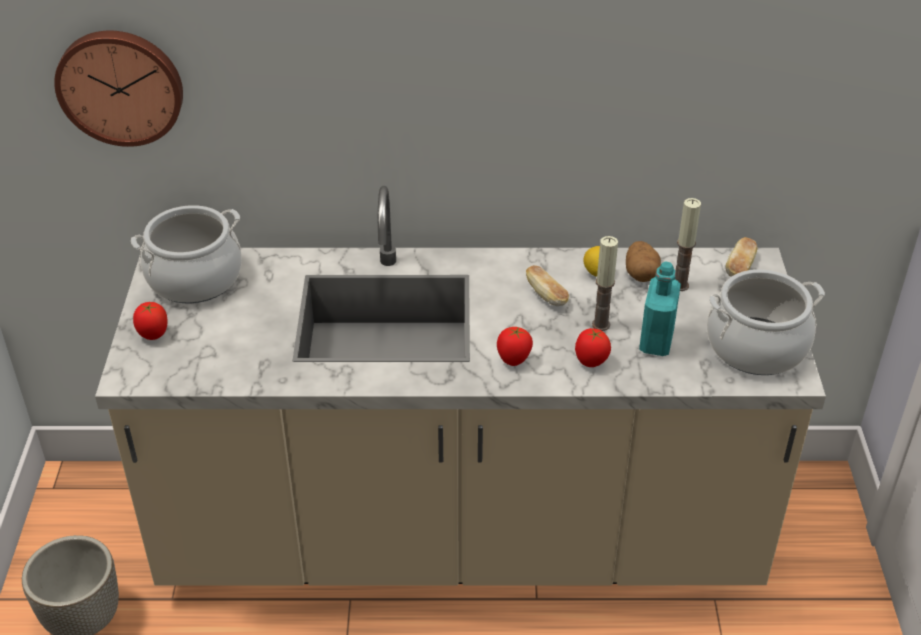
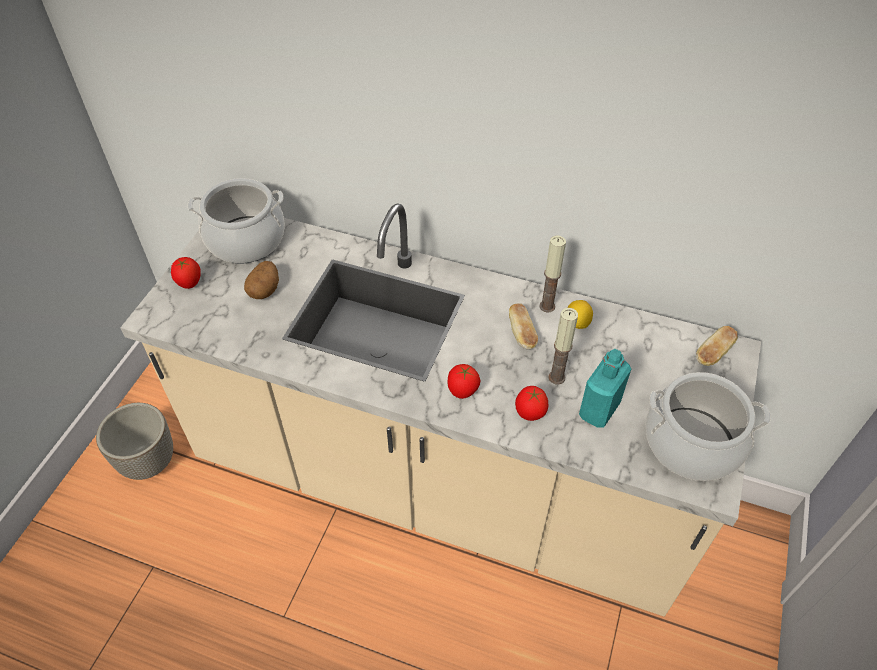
camera: 20 degrees right, 10 degrees up
wall clock [54,31,183,147] -> none
potato [626,241,661,282] -> potato moved to [244,261,279,299]
candle [675,198,701,291] -> candle moved to [539,235,566,312]

